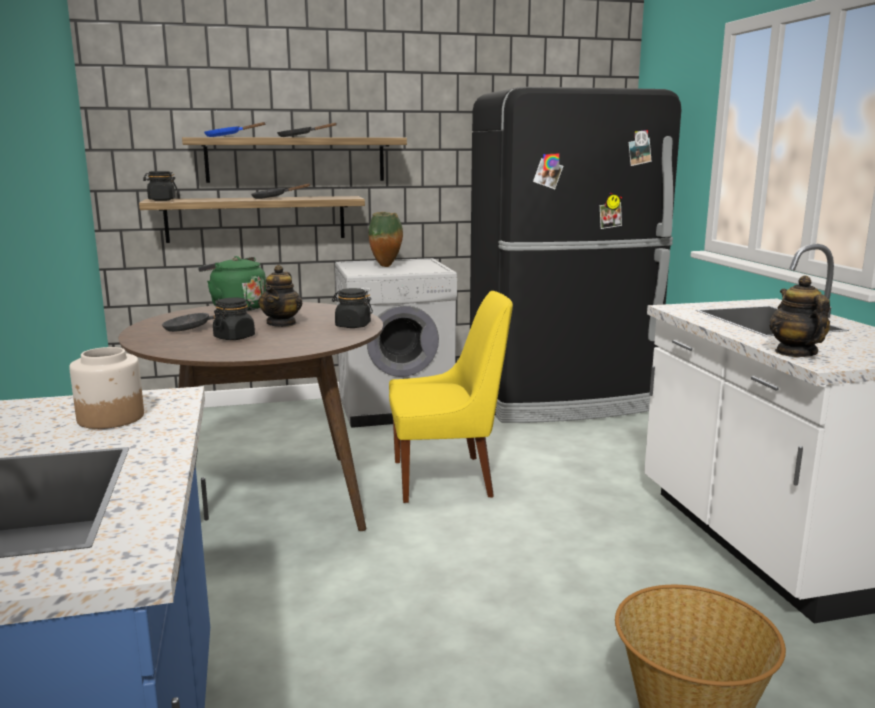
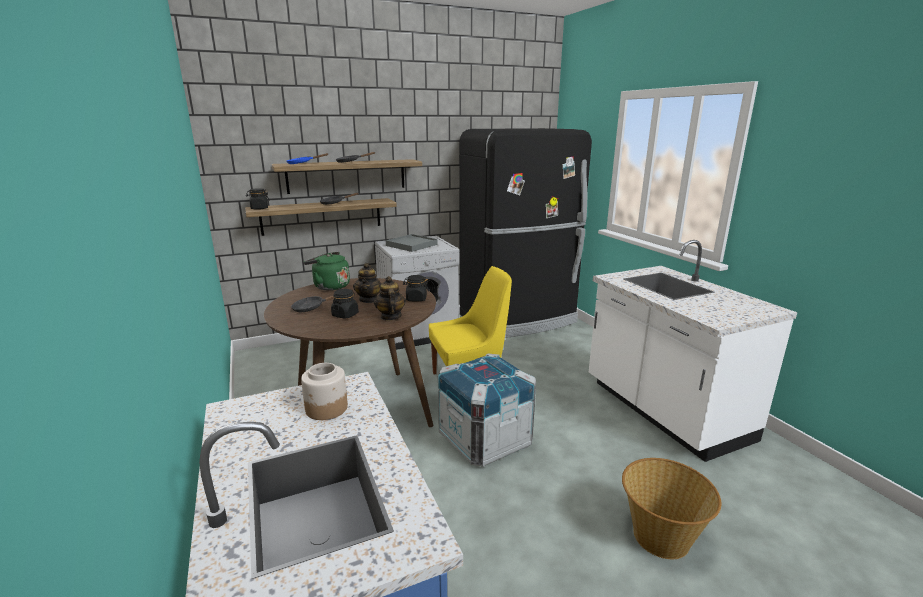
camera: 10 degrees left, 5 degrees up
vase [369,212,403,267] -> grey tray [386,234,438,252]
teapot [769,275,830,357] -> teapot moved to [374,276,406,320]
none -> crate [438,354,536,467]

